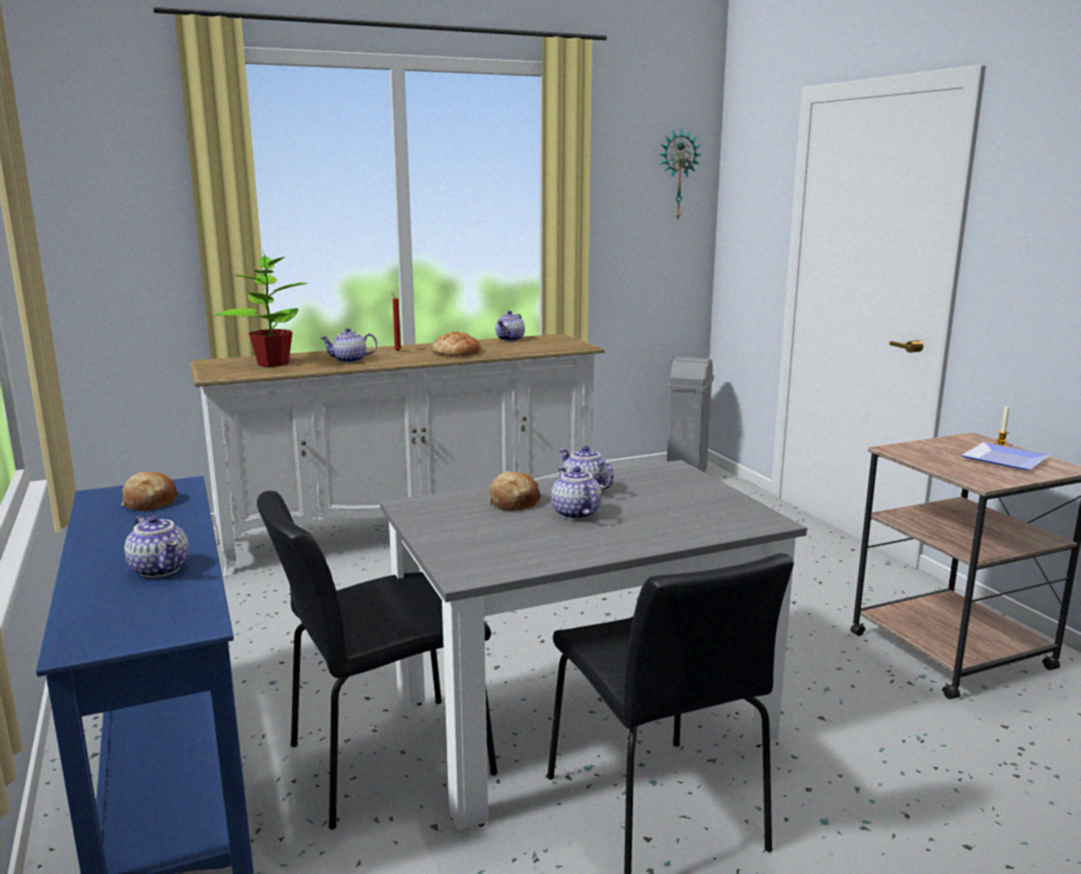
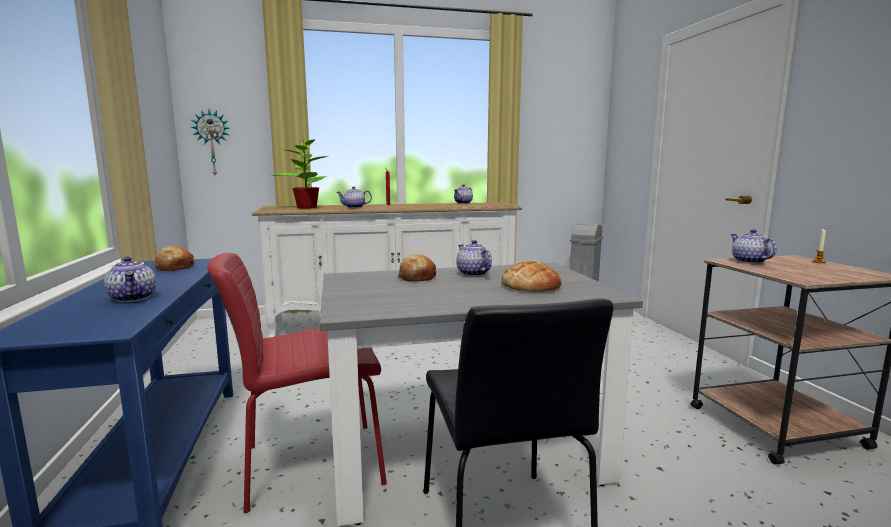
camera: 10 degrees right, 5 degrees down
black chair [257,491,498,830] -> red chair [207,253,387,513]
bread [432,332,481,356] -> bread moved to [501,261,562,292]
teapot [551,466,601,520] -> teapot moved to [731,229,777,264]
wall clock [659,129,702,219] -> wall clock moved to [191,109,229,175]
plate [961,442,1050,470] -> none

